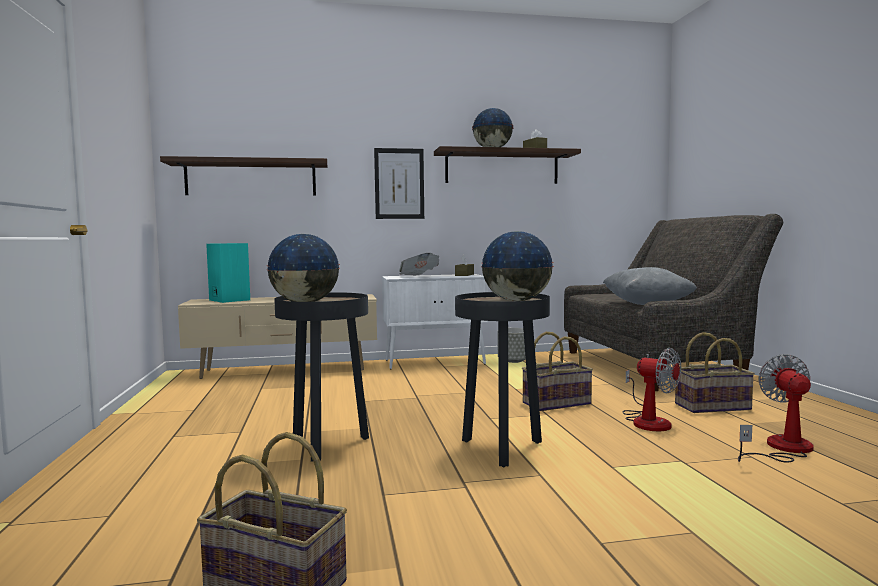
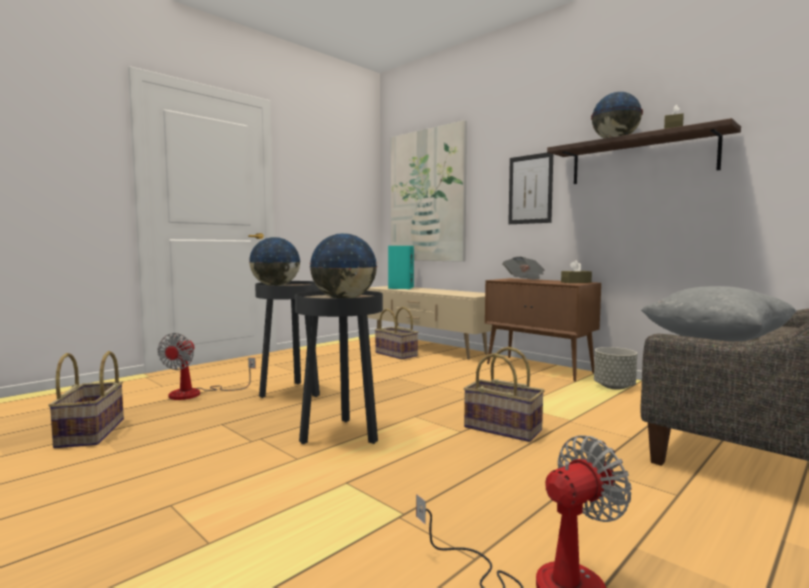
camera: 55 degrees right, 0 degrees up
shelf [160,156,327,196] -> picture [391,120,467,262]
white cabinet [382,274,488,370] -> brown cabinet [485,278,601,382]
fan [623,348,681,431] -> fan moved to [158,333,256,400]
basket [675,332,755,413] -> basket moved to [375,307,418,359]

